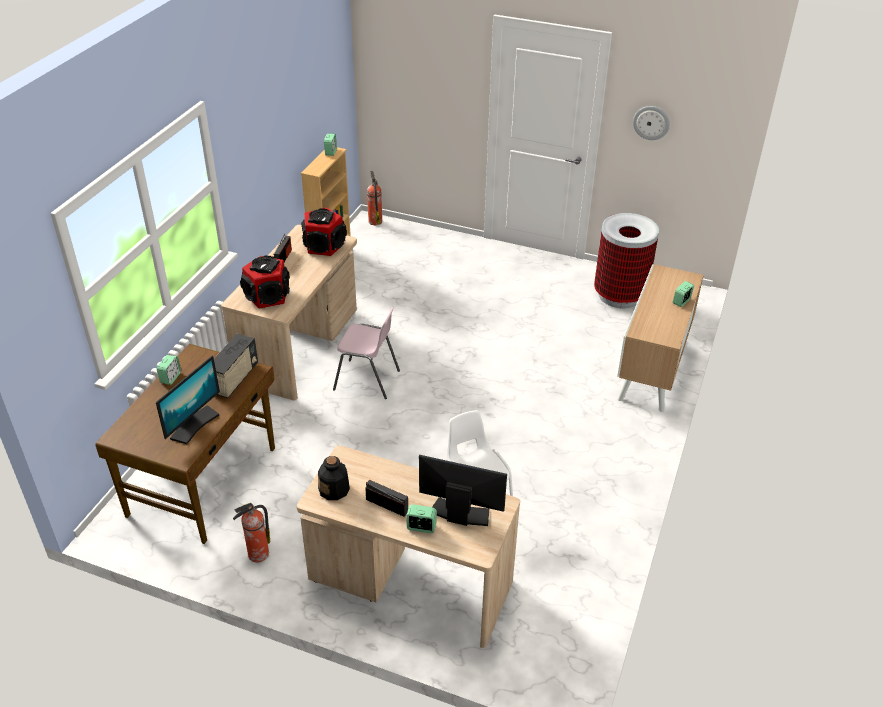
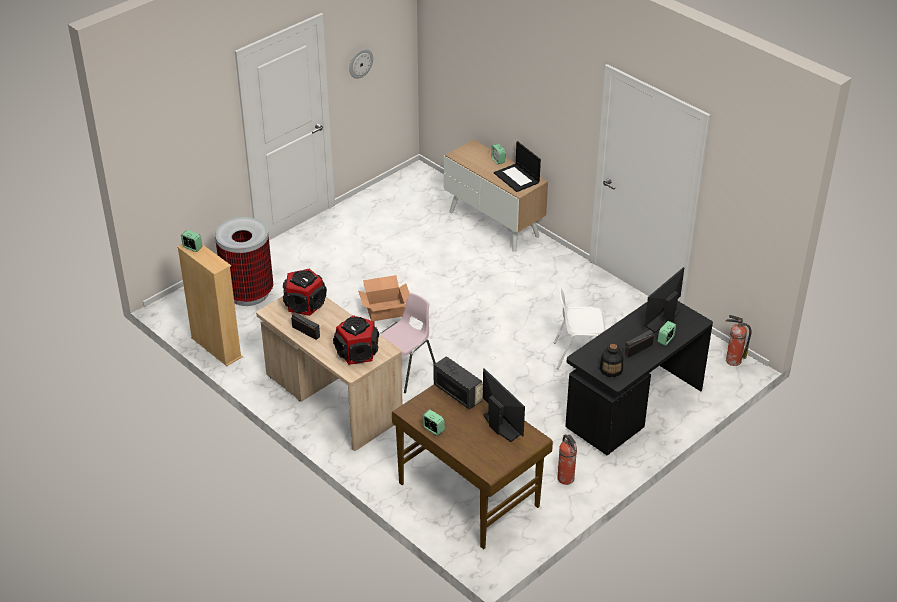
camera: 65 degrees left, 0 degrees up
beige desk [296,445,520,648] -> black desk [565,301,713,455]
fire extinguisher [367,171,382,225] -> fire extinguisher moved to [725,315,751,366]
trash can [594,213,659,308] -> trash can moved to [215,217,273,306]
none -> cardboard box [358,275,410,321]
none -> laptop [494,141,541,192]

